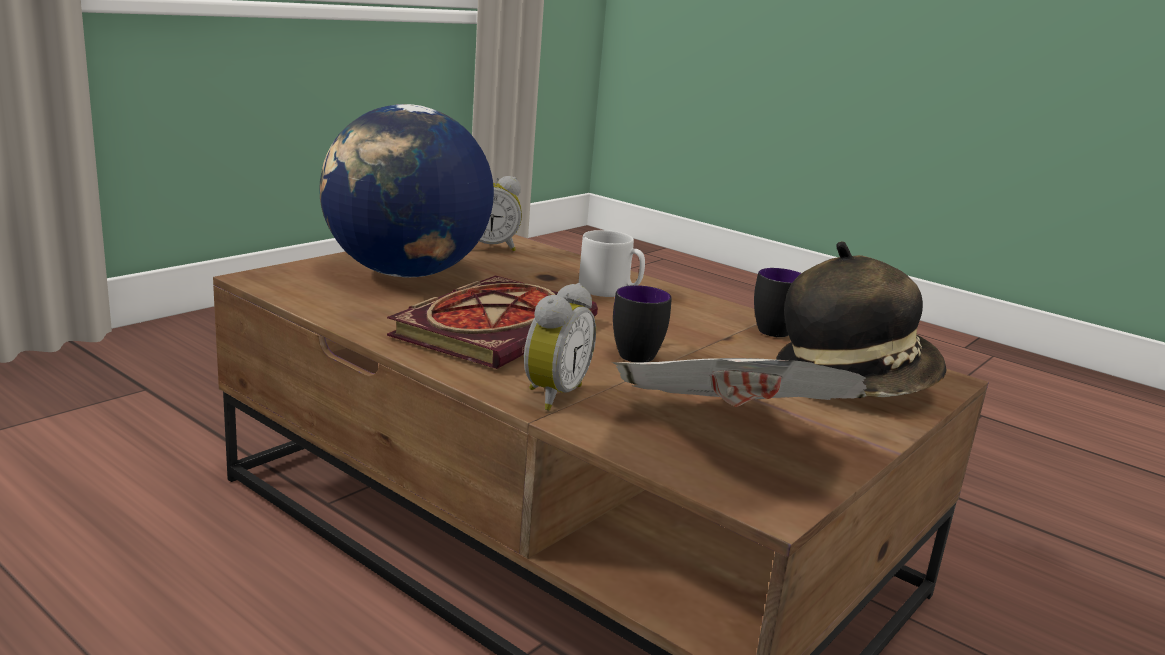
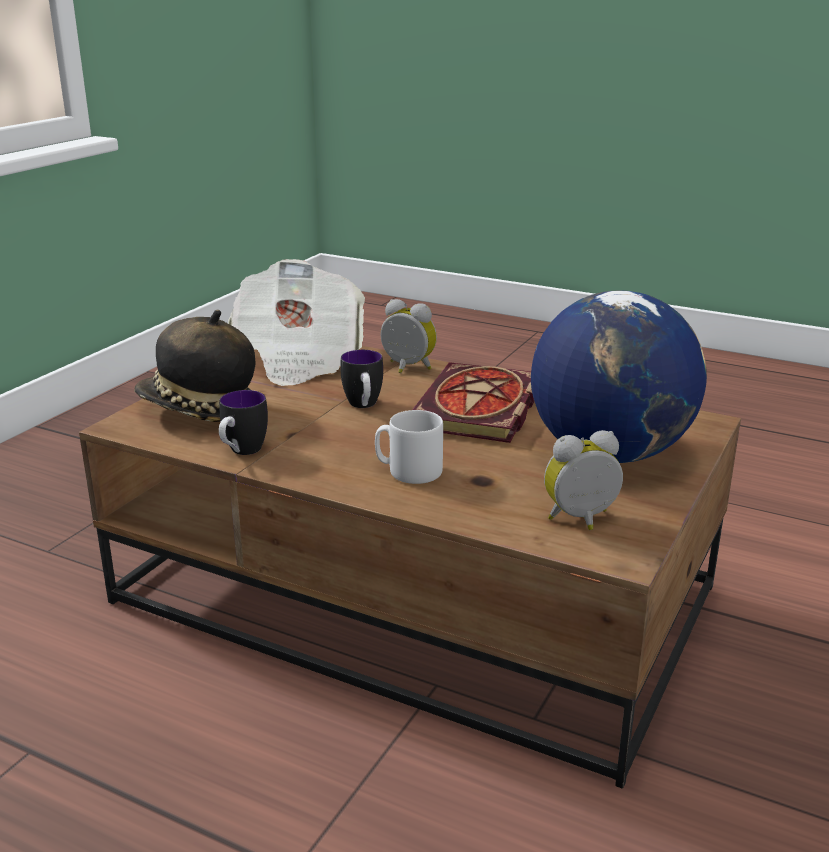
camera: 170 degrees right, 5 degrees up
alarm clock [524,283,596,411] -> alarm clock turned 105 degrees clockwise [380,299,437,373]

